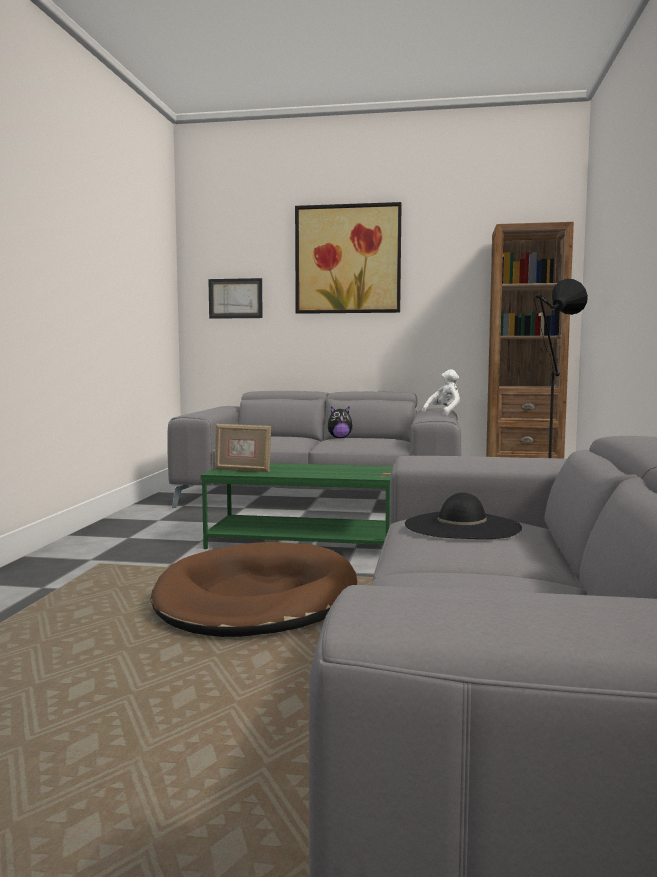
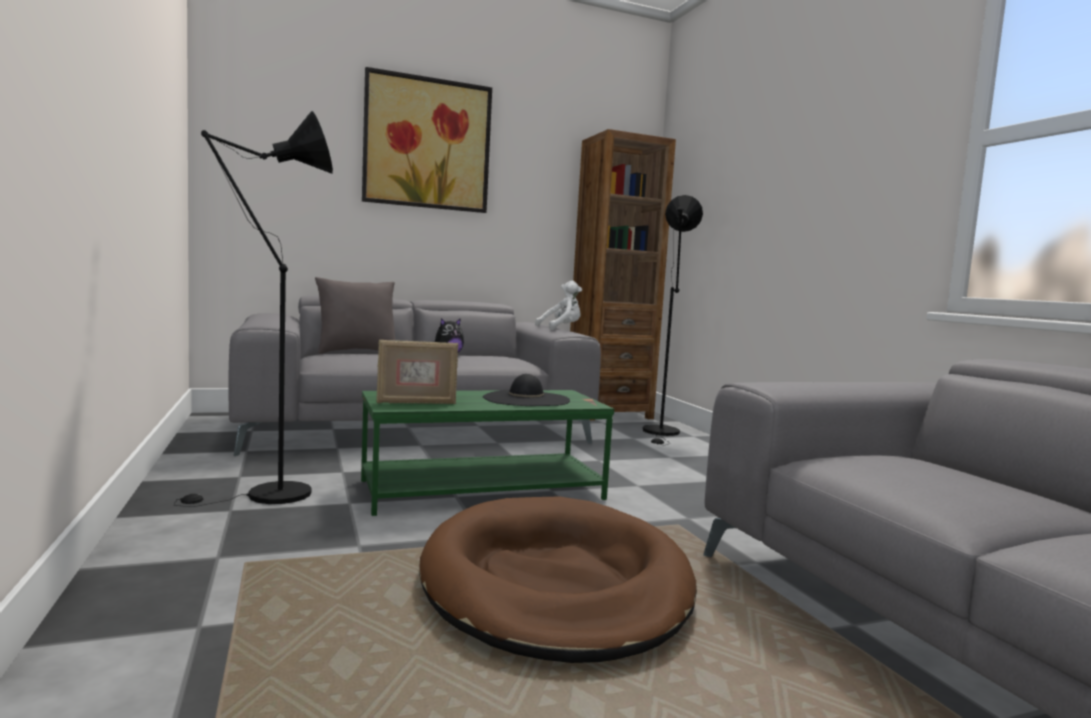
camera: 30 degrees left, 0 degrees up
picture [208,278,263,319] -> none
black hat [405,493,522,539] -> black hat moved to [483,374,570,406]
white plush toy [422,369,460,416] -> white plush toy turned 45 degrees clockwise [535,281,582,330]
none -> black floor lamp [174,111,333,507]
none -> grey pillow [315,277,396,354]

